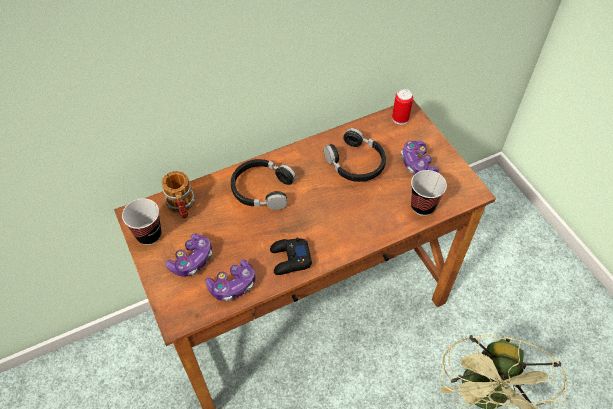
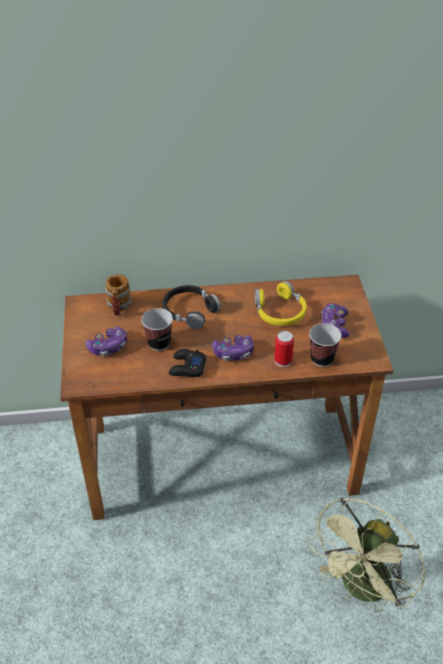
camera: 20 degrees right, 10 degrees down
cup [122,198,161,245] -> cup moved to [141,308,173,351]
game controller [205,260,255,302] -> game controller moved to [212,335,254,361]
black headphones [324,128,386,182] -> yellow headphones [255,281,307,326]
can [392,89,413,125] -> can moved to [274,331,294,367]

